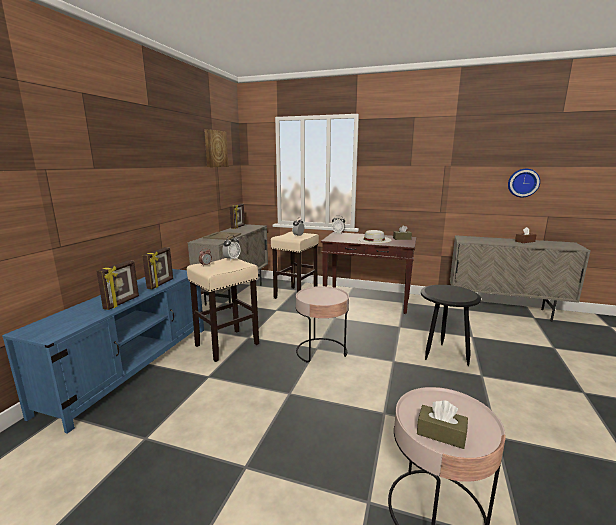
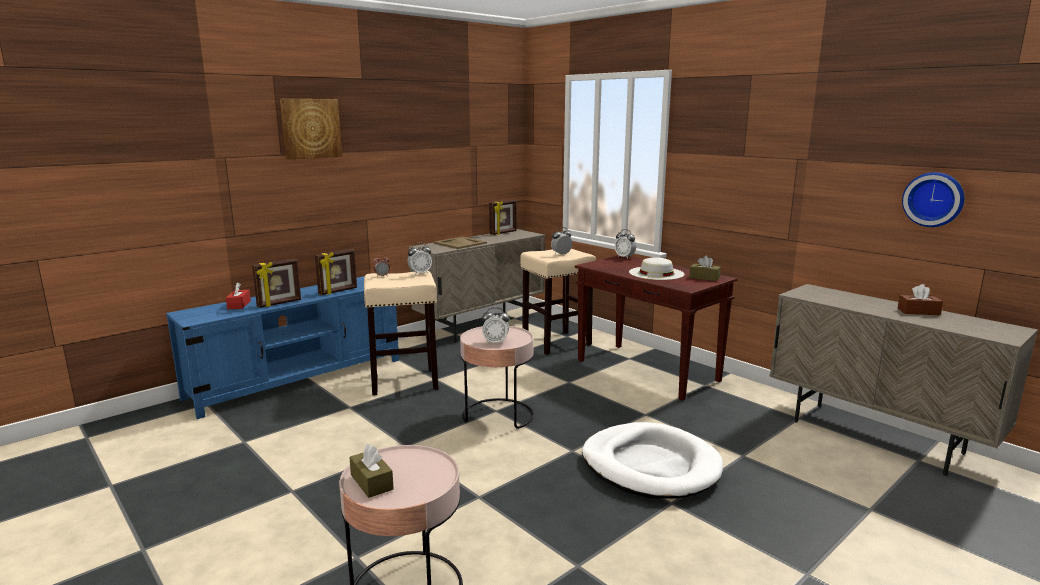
camera: 30 degrees right, 0 degrees up
picture [204,129,228,167] -> picture moved to [280,99,342,160]
black side table [421,285,481,366] -> white dog bed [582,422,723,499]
none -> red tissue box [226,282,251,309]
none -> alarm clock [482,307,509,344]

